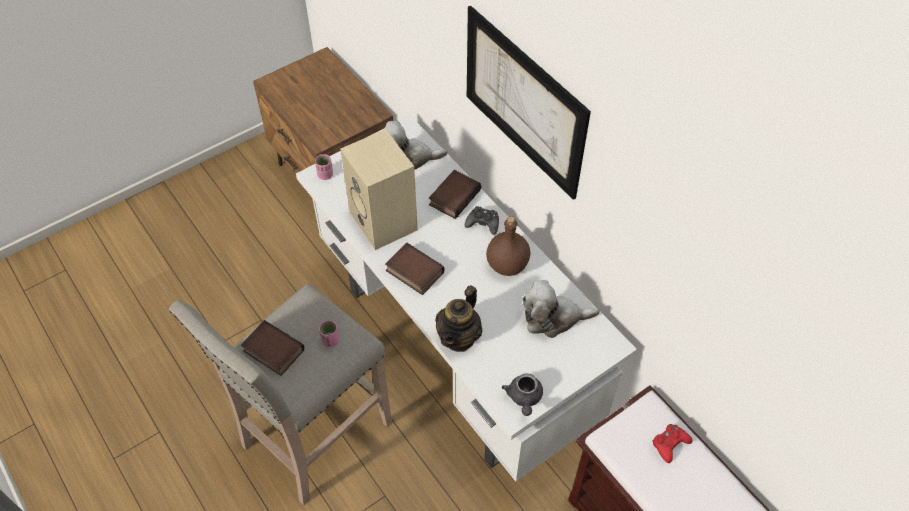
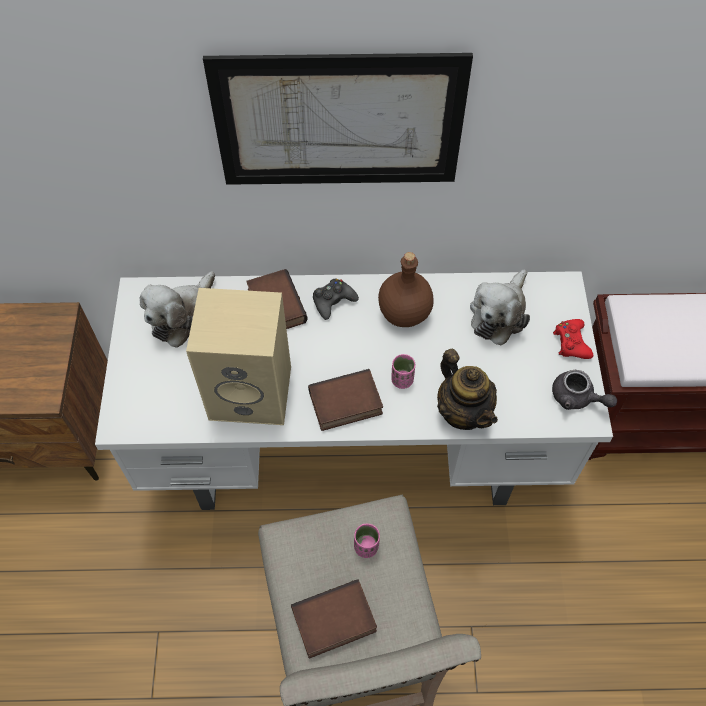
camera: 55 degrees left, 5 degrees up
pink cup [315,154,333,180] -> pink cup moved to [391,354,415,389]
red game controller [652,424,693,463] -> red game controller moved to [553,319,593,359]

